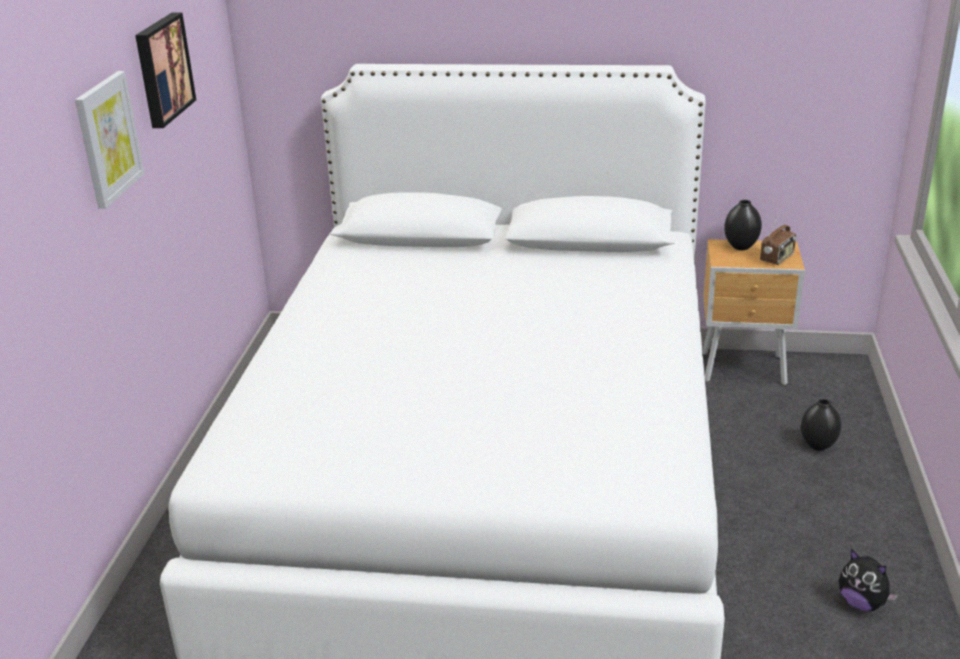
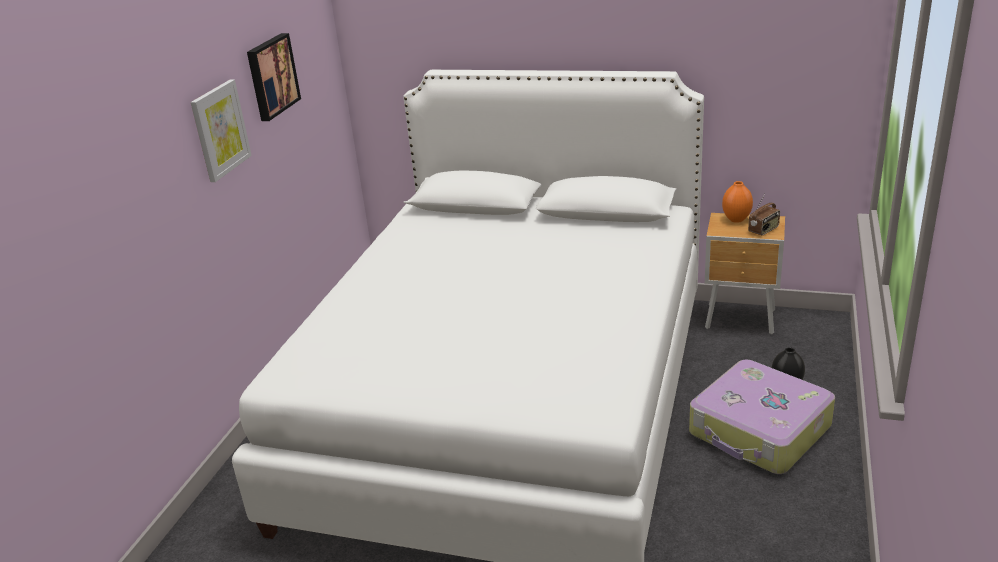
camera: 10 degrees right, 0 degrees up
black vase [724,200,762,250] -> orange vase [722,181,753,223]
plush toy [839,549,898,611] -> none
none -> suitcase [689,360,835,474]

